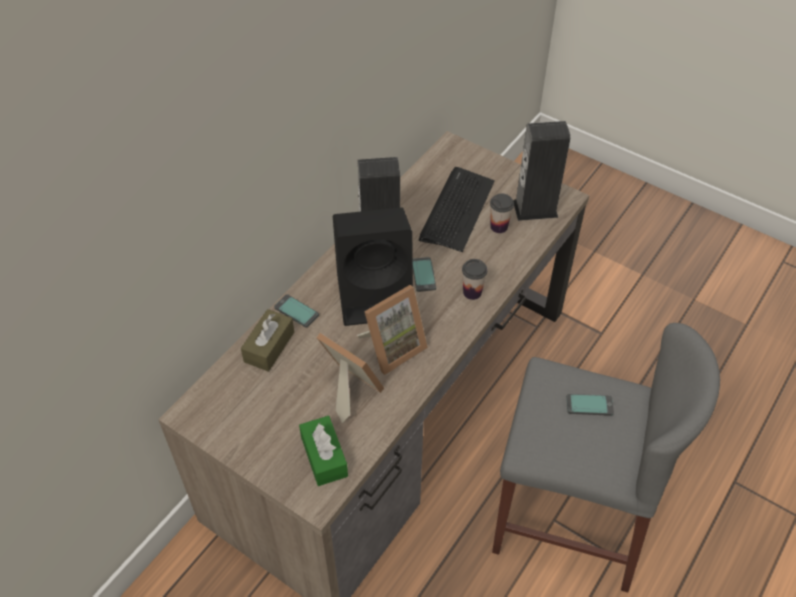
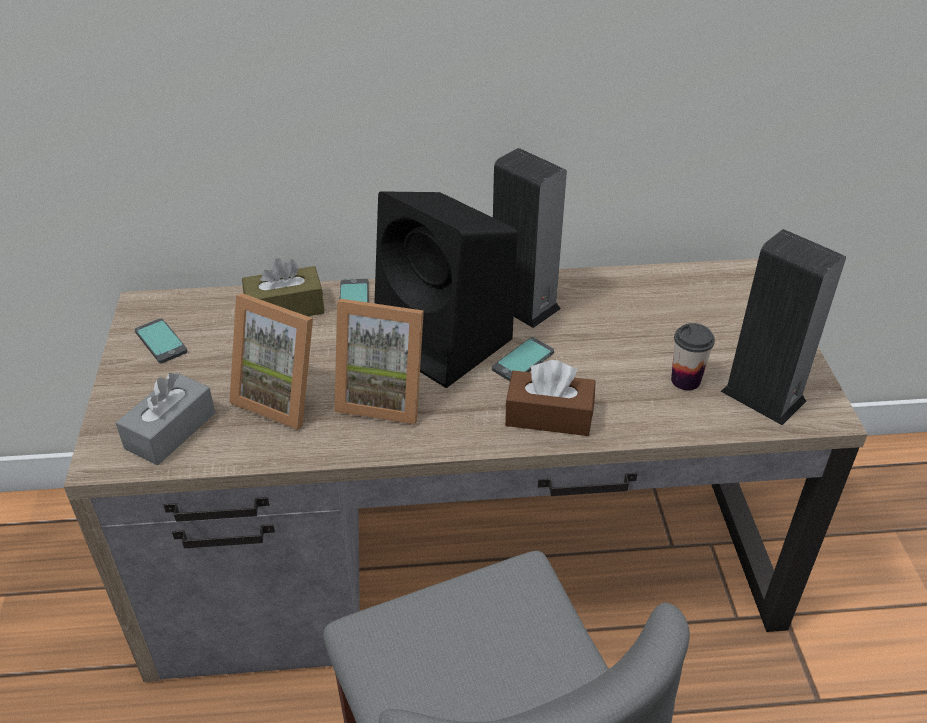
camera: 50 degrees right, 10 degrees down
green tissue box [299,416,348,486] -> grey tissue box [116,372,215,465]
picture frame [317,333,384,423] -> picture frame turned 120 degrees clockwise [229,293,313,430]
keyboard [419,167,495,252] -> none
cup [462,259,487,300] -> brown tissue box [505,360,595,436]
phone [567,394,614,416] -> phone moved to [135,318,188,363]

